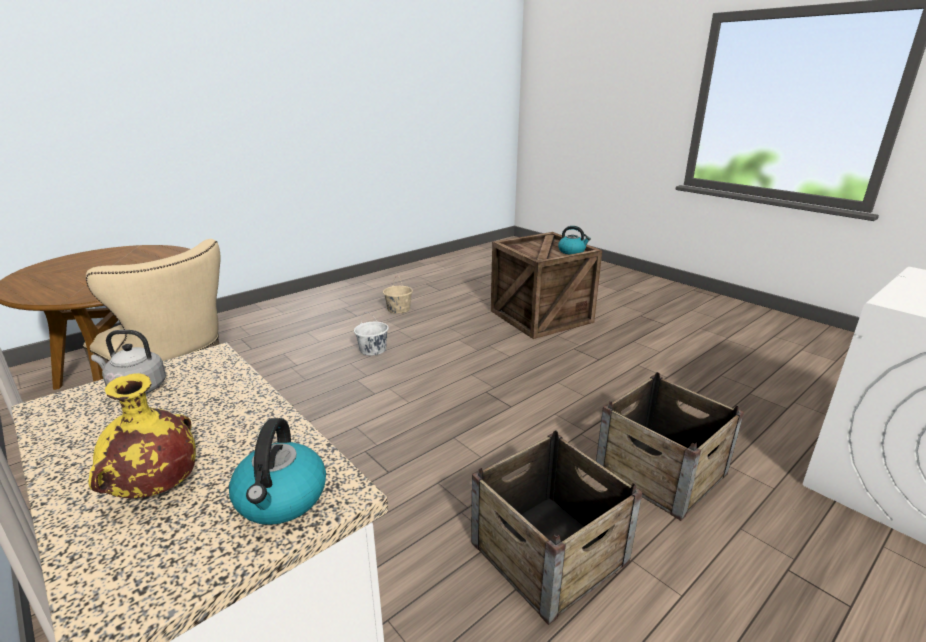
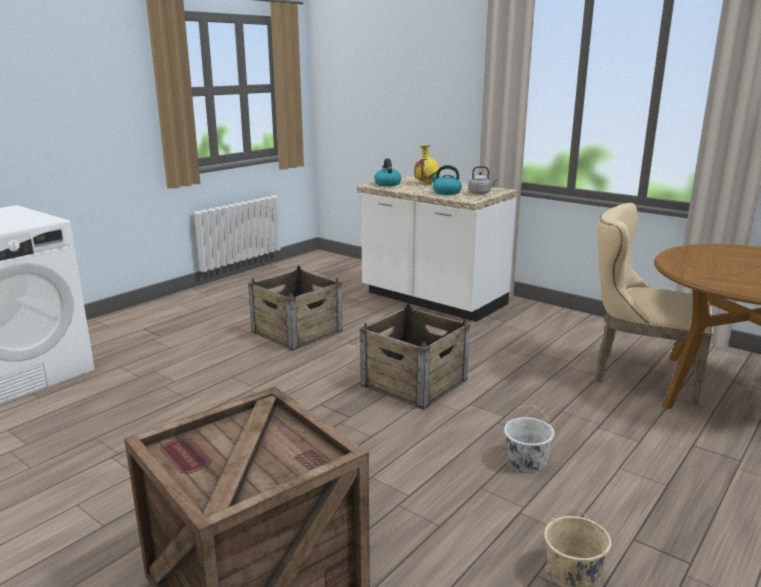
camera: 170 degrees right, 5 degrees down
kettle [558,226,591,255] -> kettle moved to [429,165,462,195]
crate [596,372,744,521] -> crate moved to [360,303,470,410]

